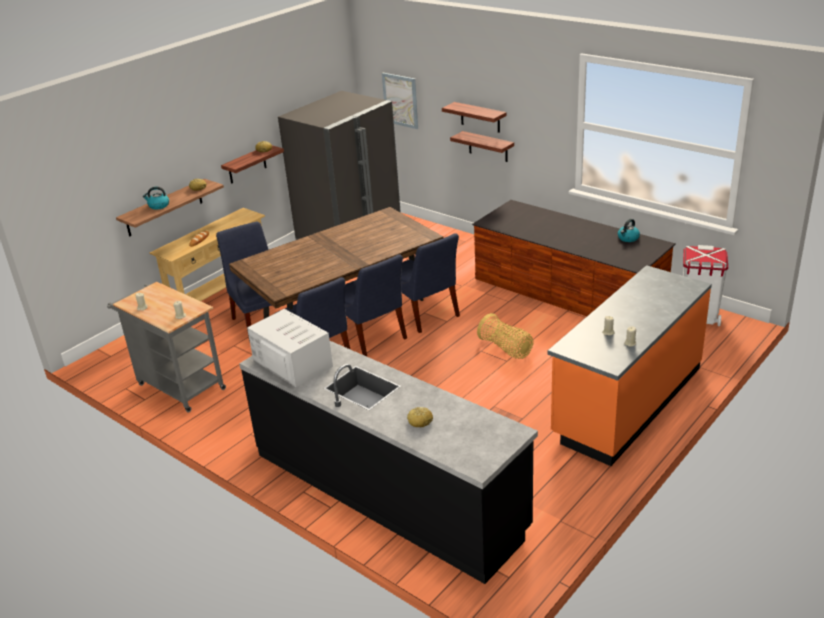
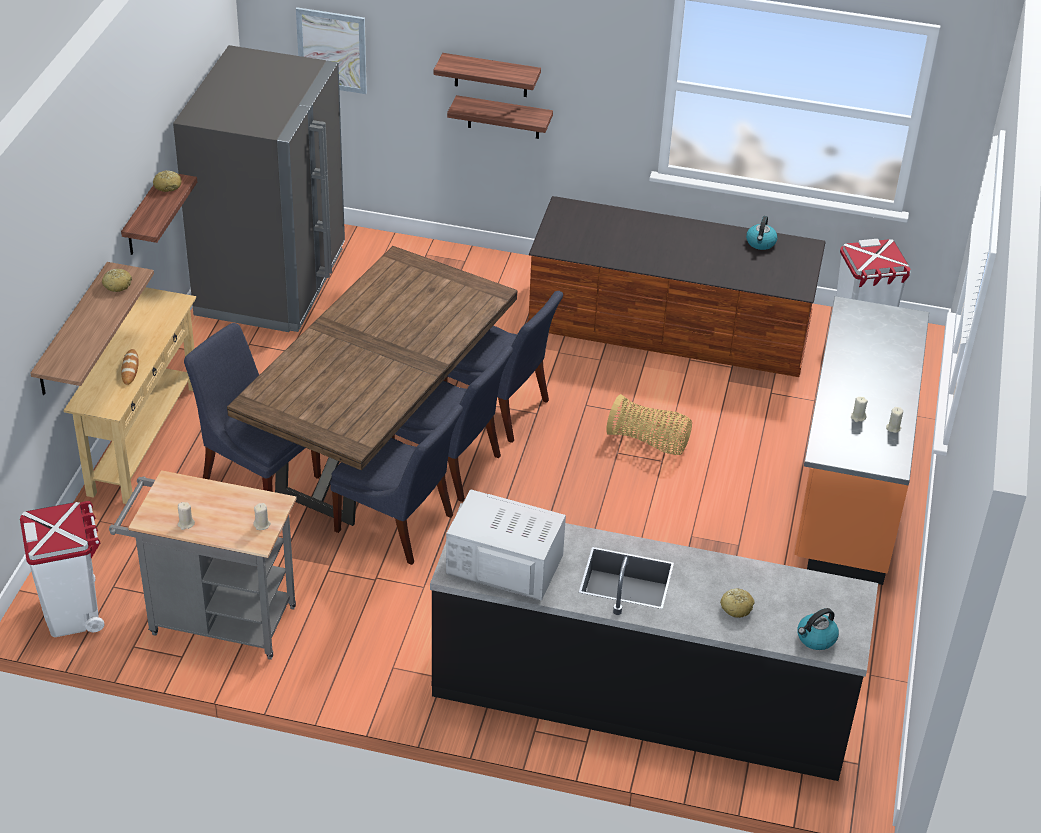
camera: 30 degrees left, 10 degrees up
kettle [143,187,169,210] -> kettle moved to [797,608,839,650]
none -> white trash can [20,501,104,637]

